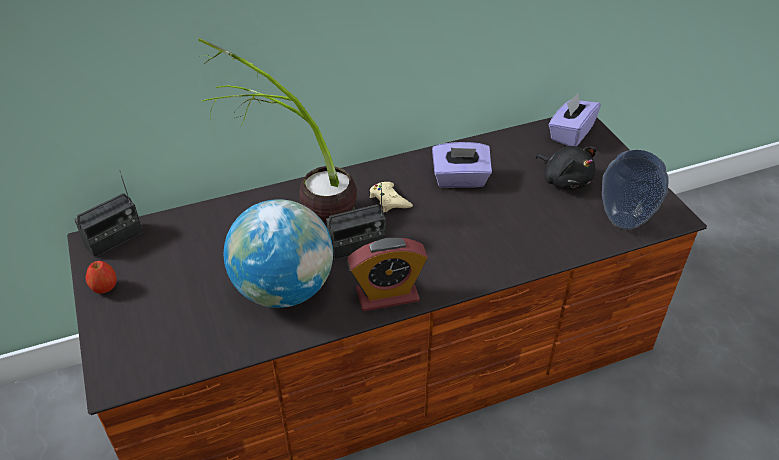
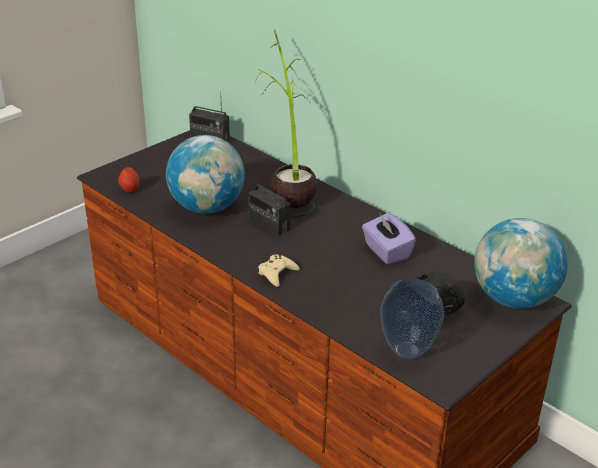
camera: 65 degrees right, 10 degrees down
apple [86,261,117,294] -> apple moved to [118,167,139,193]
alarm clock [347,238,428,311] -> none
beige game controller [370,182,413,212] -> beige game controller moved to [258,254,300,287]
purple tissue box [549,93,601,147] -> globe [474,218,568,309]

